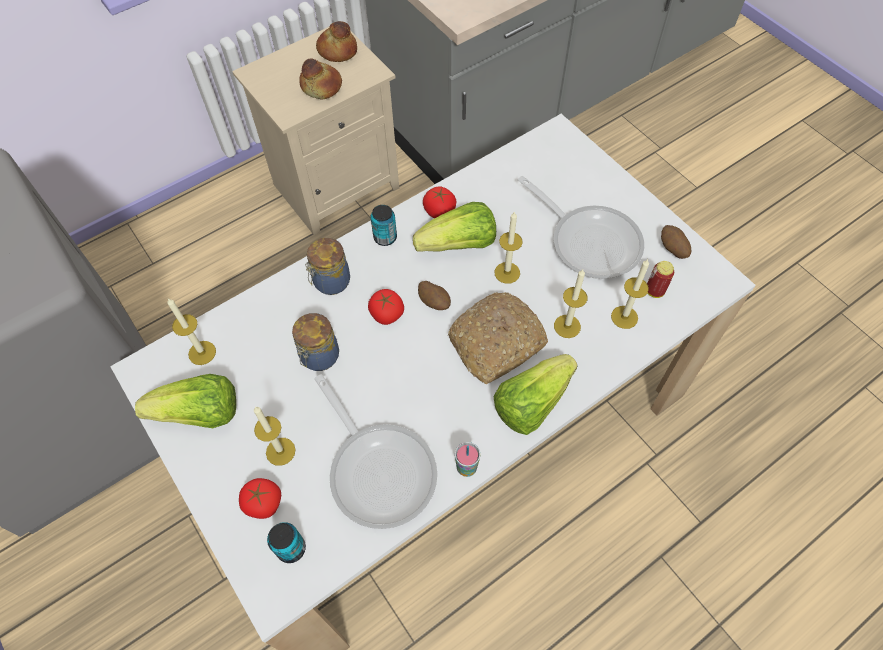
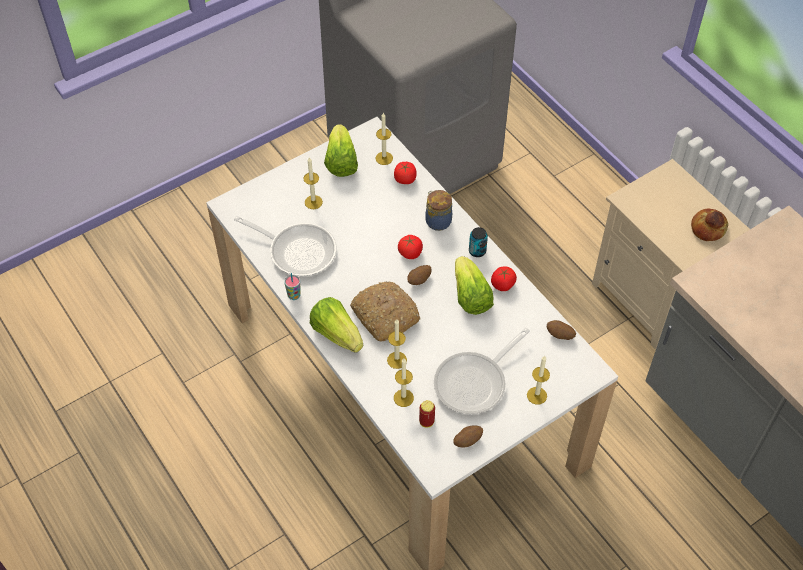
camera: 90 degrees right, 5 degrees down
tomato [239,478,281,519] -> tomato moved to [394,162,417,184]
can [267,522,306,563] -> none
jar [292,313,339,371] -> none
bread [299,59,342,99] -> none
frying pan [314,374,437,529] -> frying pan turned 120 degrees counterclockwise [234,216,337,277]
candle [494,211,523,284] -> candle moved to [527,356,550,405]
none -> potato [547,320,576,340]

